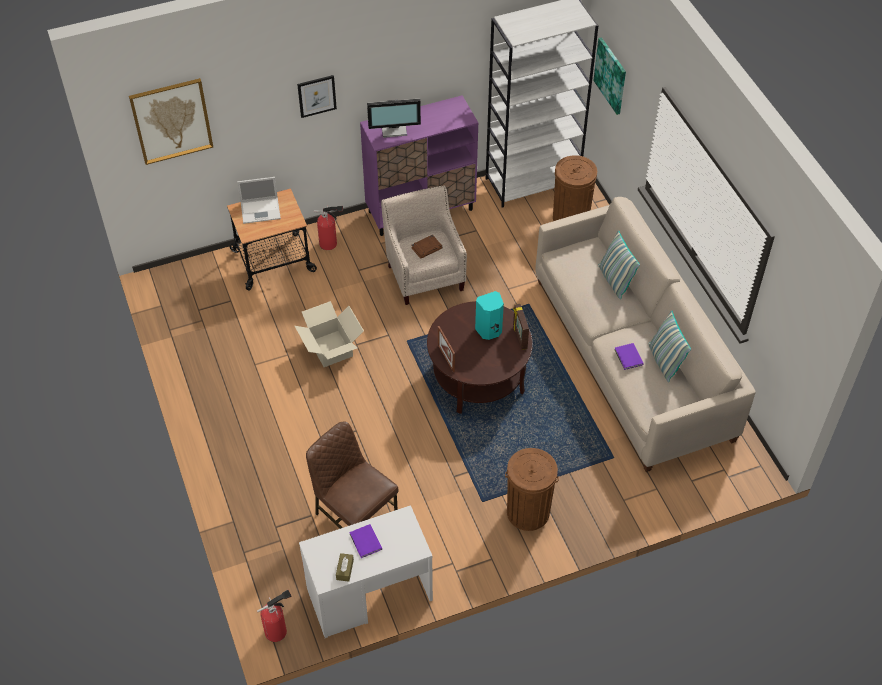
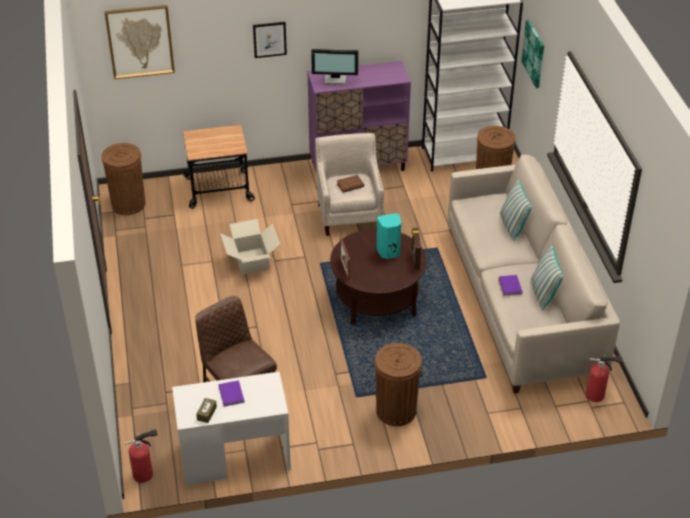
camera: 10 degrees right, 10 degrees down
laptop [237,177,281,224] -> none
fire extinguisher [314,206,343,250] -> fire extinguisher moved to [585,355,622,402]
none -> brown trash can [102,143,145,215]

